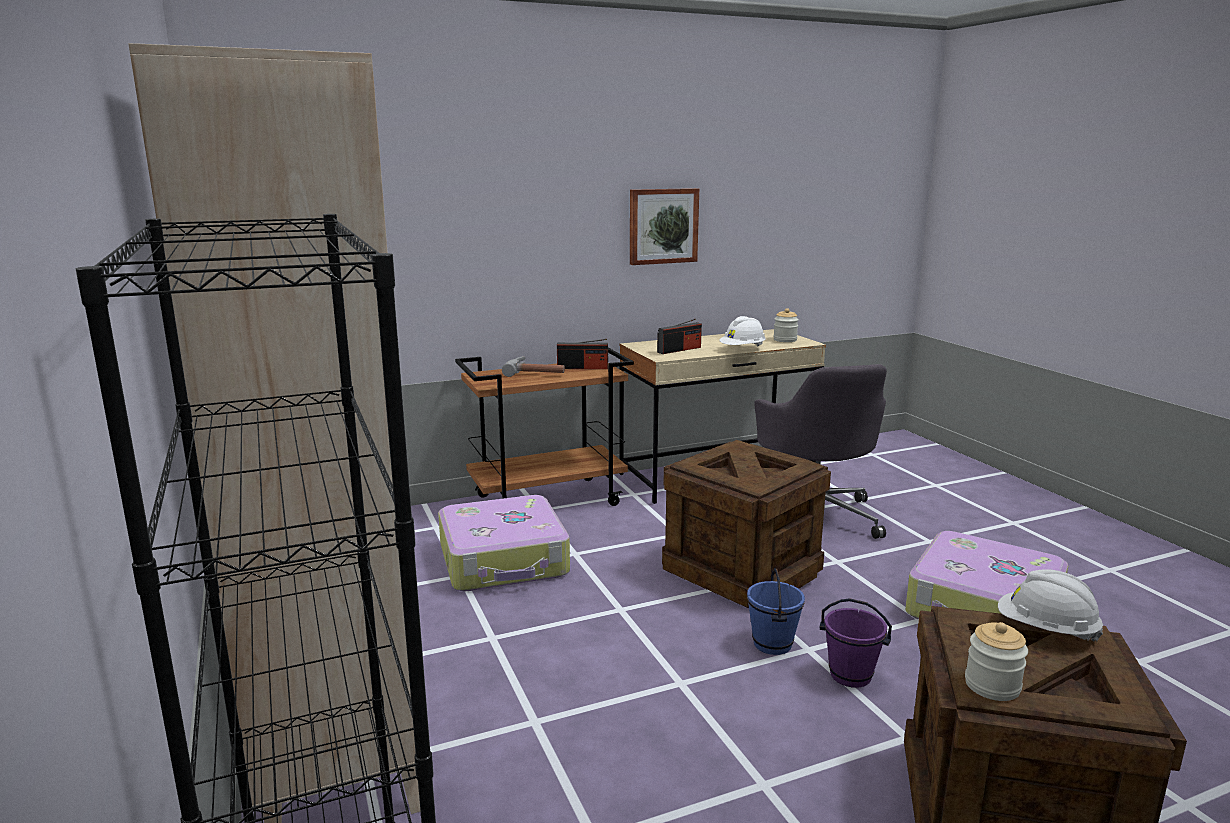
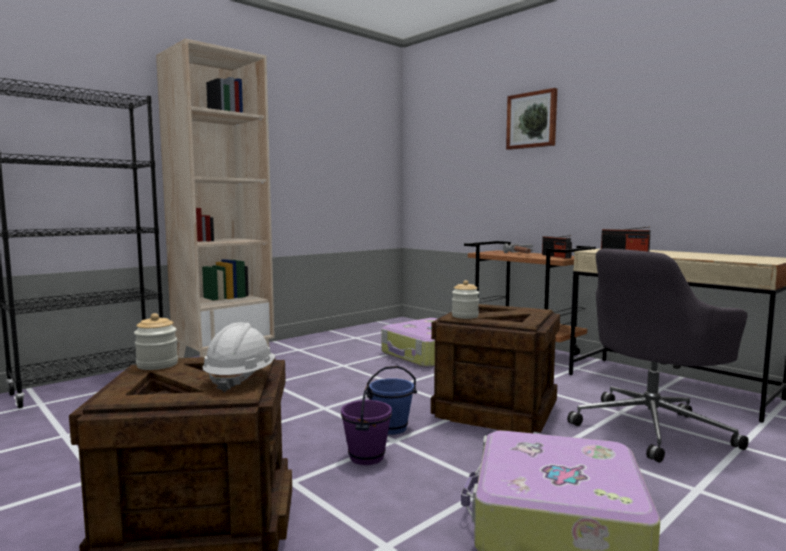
camera: 70 degrees right, 10 degrees down
picture [630,188,699,265] -> picture moved to [506,88,557,150]
white hard hat [719,316,766,347] -> none
jar [773,308,799,342] -> jar moved to [452,280,479,319]

